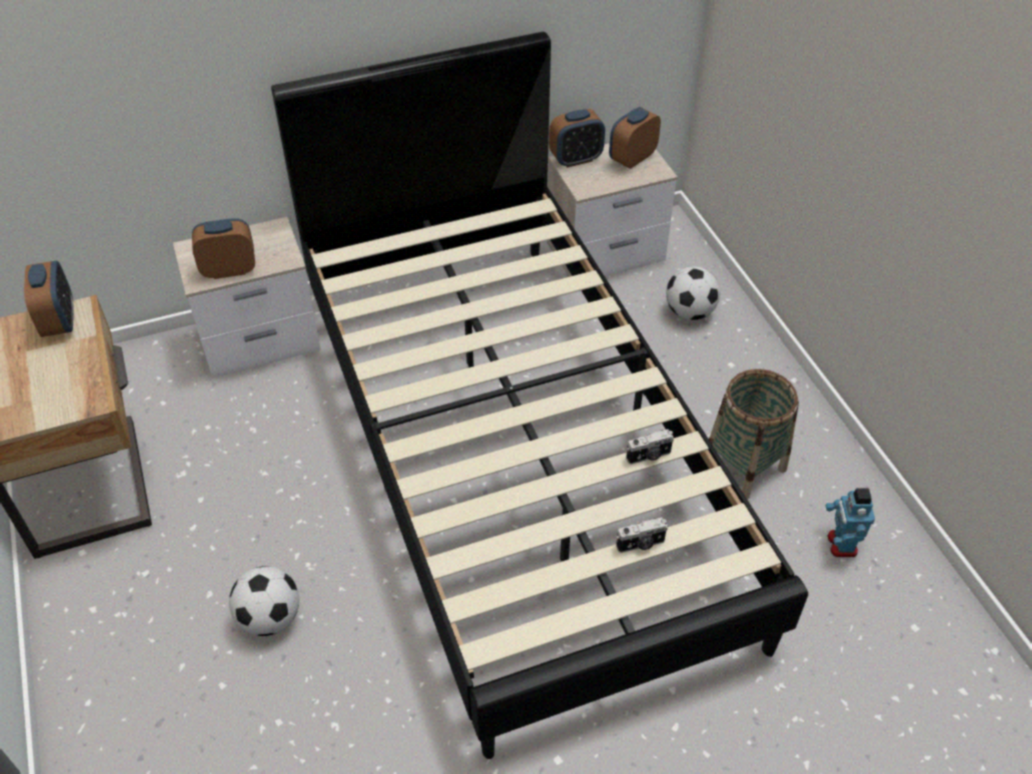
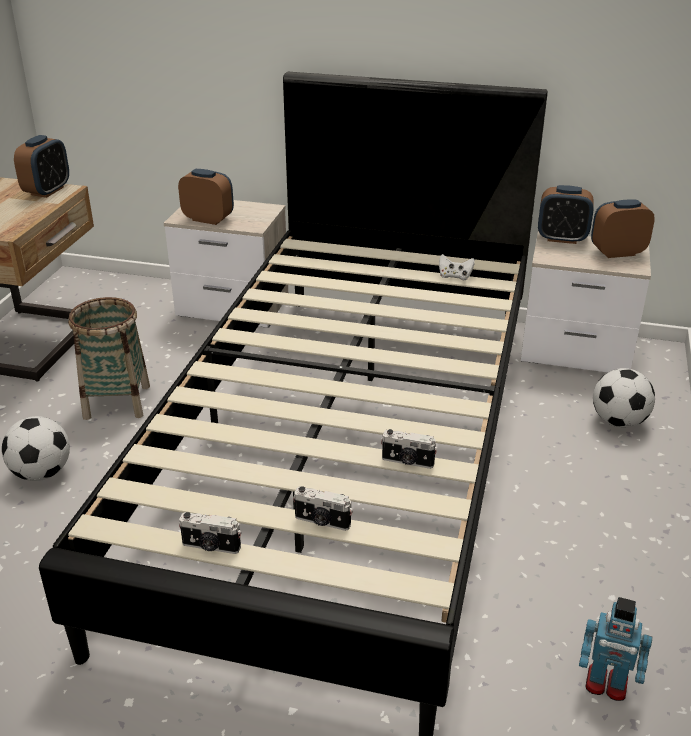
camera: 35 degrees right, 15 degrees down
basket [709,369,799,499] -> basket moved to [68,297,150,420]
toy robot [826,488,875,557] -> toy robot turned 105 degrees counterclockwise [579,597,652,701]
none -> camera [179,512,241,554]
none -> white game controller [439,254,475,280]

